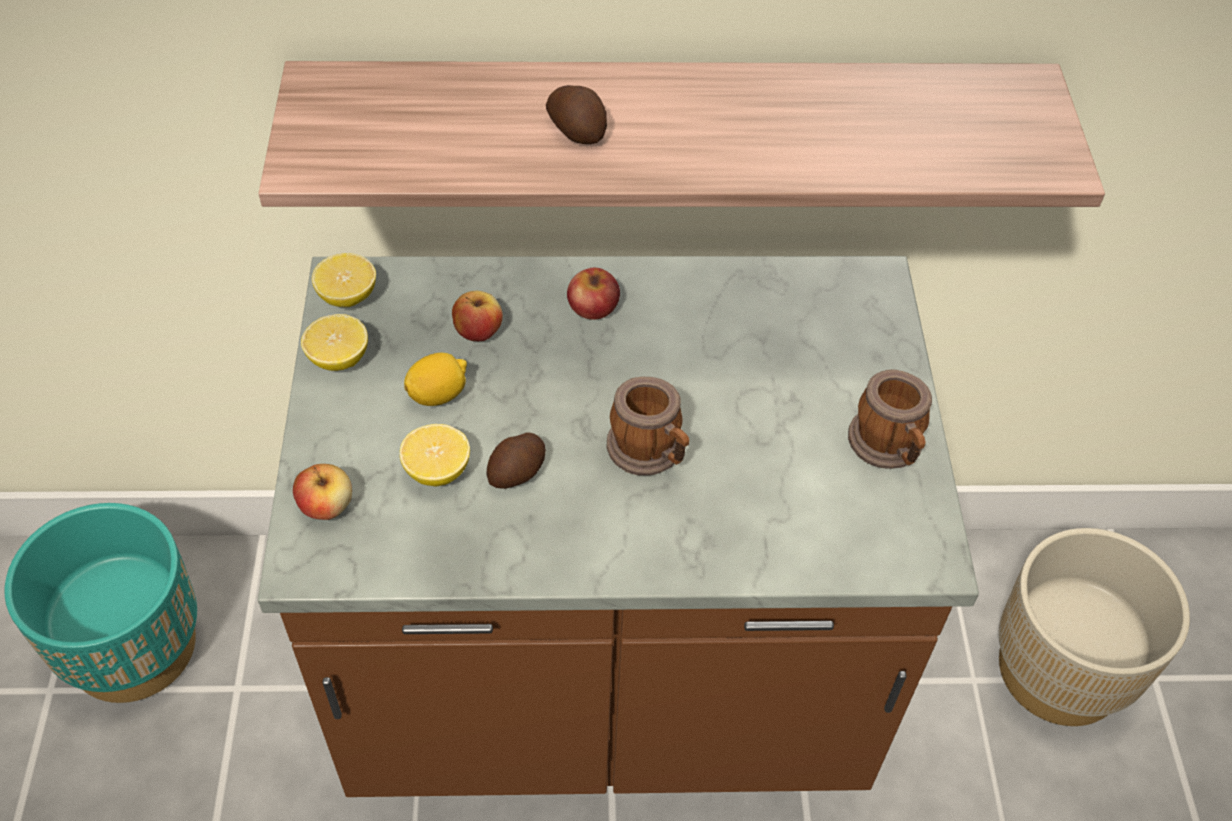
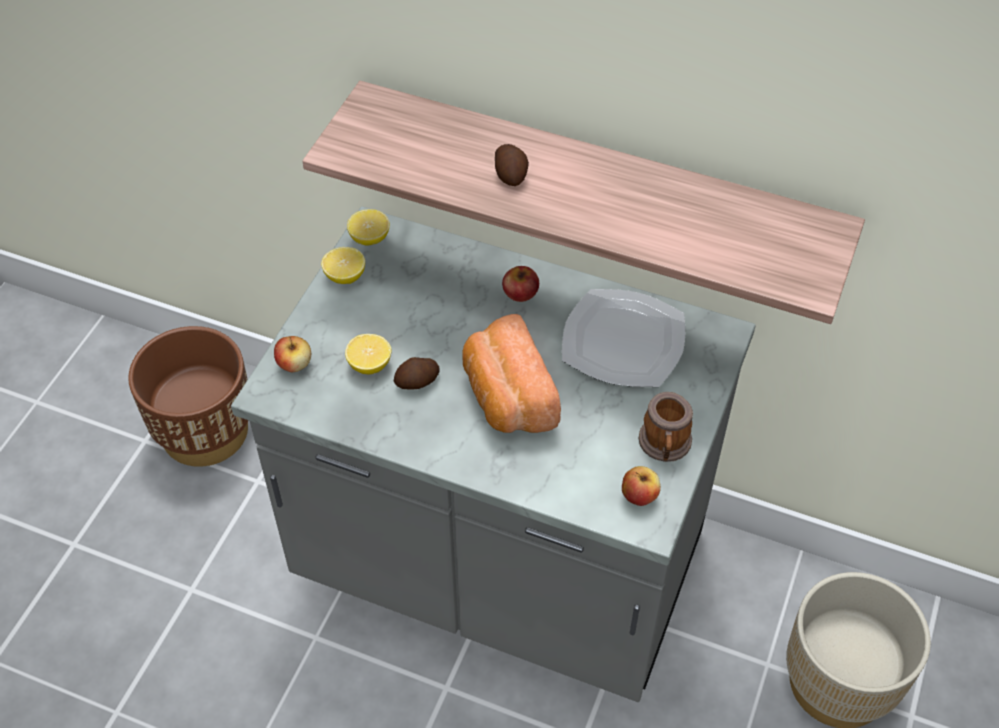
camera: 25 degrees right, 0 degrees up
turquoise planter [5,503,197,703] -> brown planter [128,326,248,467]
brown counter [258,256,979,797] -> grey counter [231,206,756,702]
lemon [404,353,467,406] -> none
apple [452,291,503,341] -> apple moved to [622,466,661,506]
mug [607,377,689,476] -> bread [462,314,561,433]
none -> plate [562,289,685,387]

